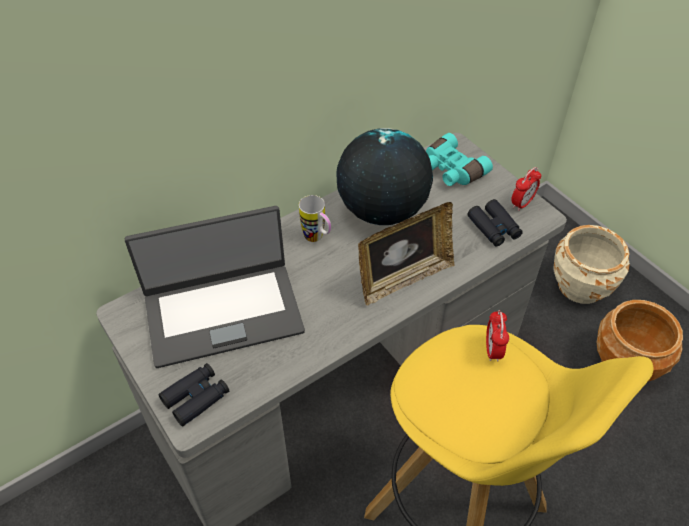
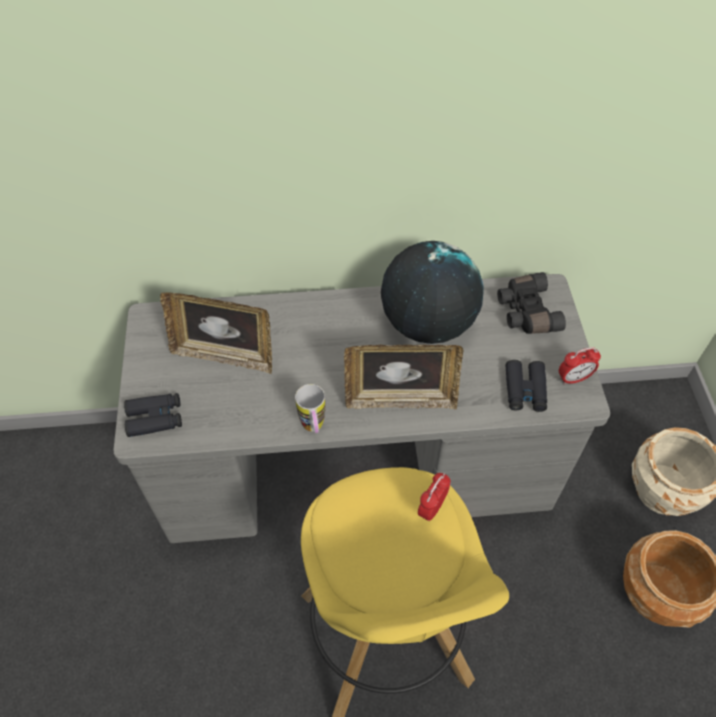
camera: 30 degrees right, 5 degrees up
laptop [125,206,305,368] -> picture frame [160,292,272,374]
mug [299,195,331,242] -> mug moved to [295,384,325,433]
turquoise binoculars [426,133,493,186] -> black binoculars [497,272,566,334]

